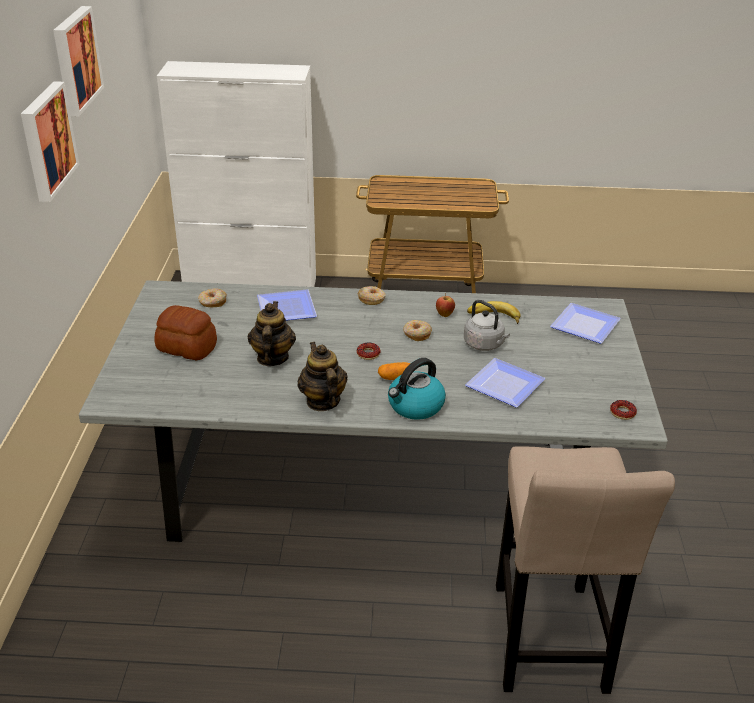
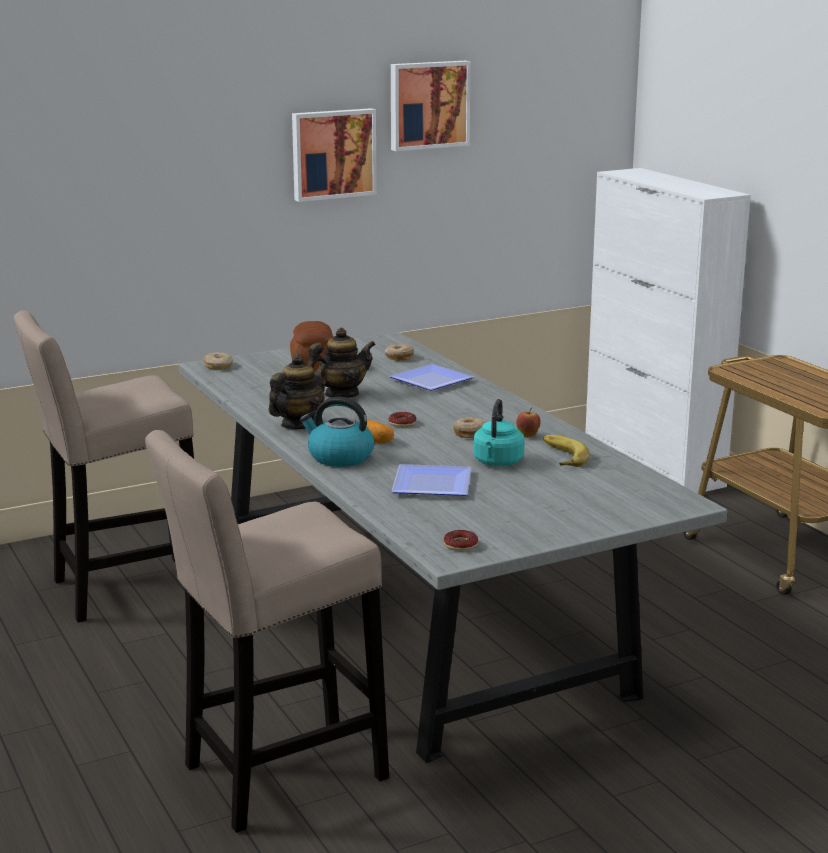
camera: 60 degrees right, 15 degrees down
donut [358,286,386,305] -> donut moved to [203,352,233,370]
grey kettle [464,300,510,351] -> turquoise kettle [473,399,524,466]
plate [550,303,621,344] -> none
none -> beige stool [14,311,194,622]

